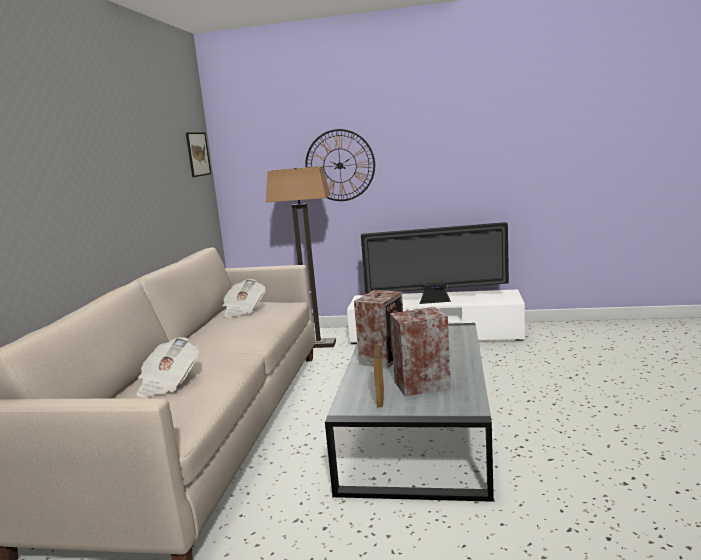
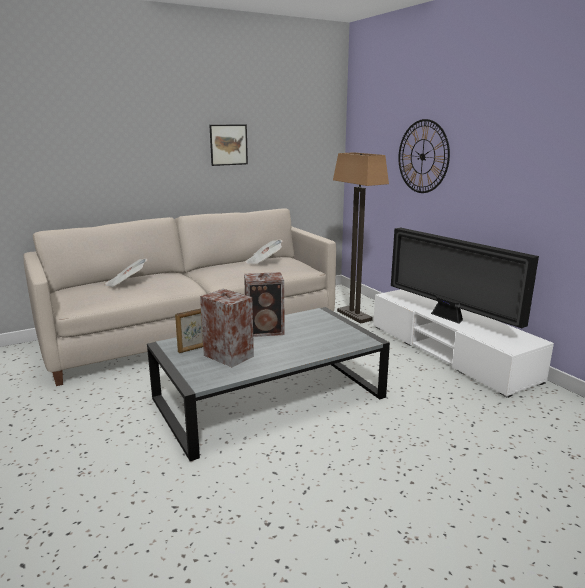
camera: 50 degrees right, 5 degrees up
picture [186,132,211,177] -> picture moved to [210,125,248,166]

